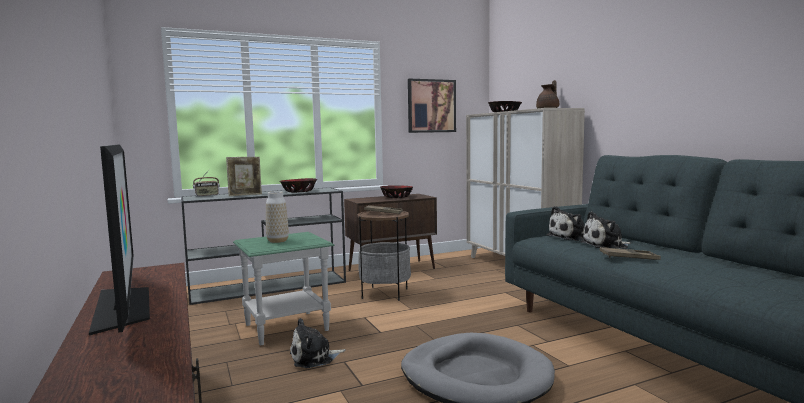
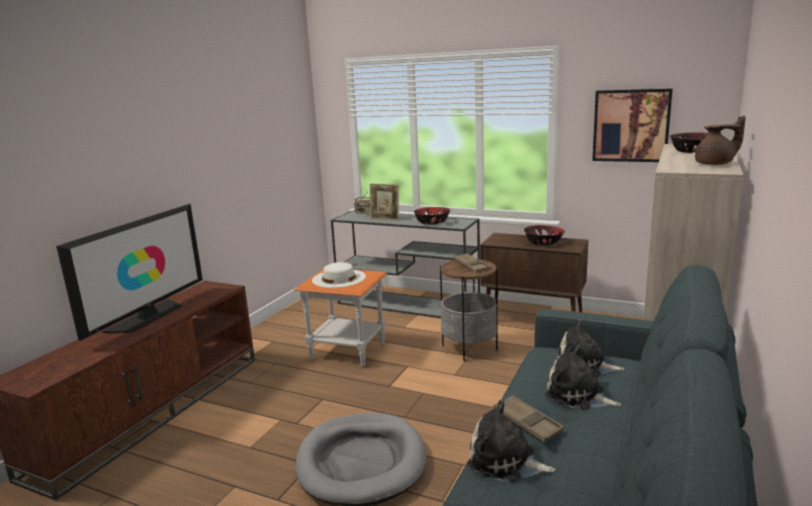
camera: 50 degrees right, 10 degrees up
green side table [233,232,334,345] -> orange side table [294,269,387,367]
vase [266,191,289,243] -> white hat [312,262,366,288]
plush toy [290,318,346,368] -> plush toy moved to [467,400,555,482]

